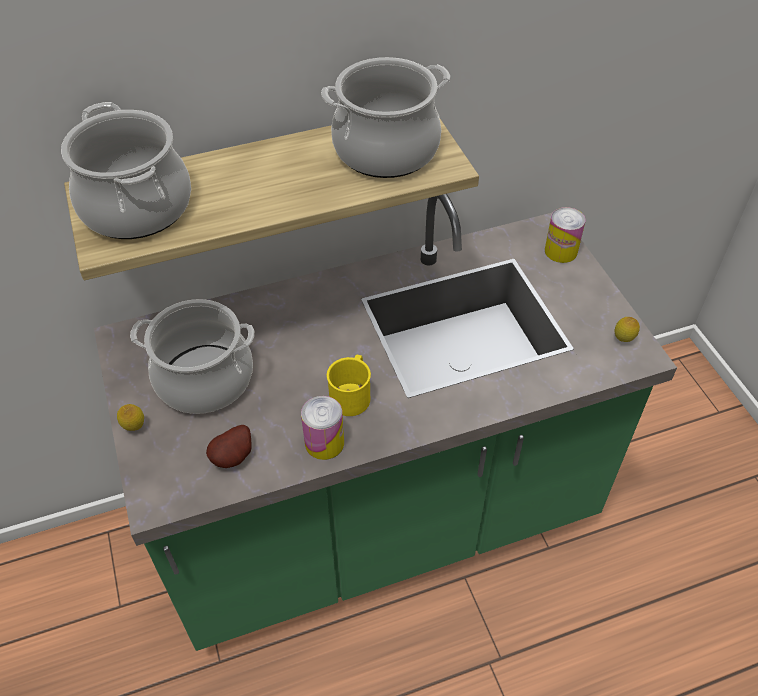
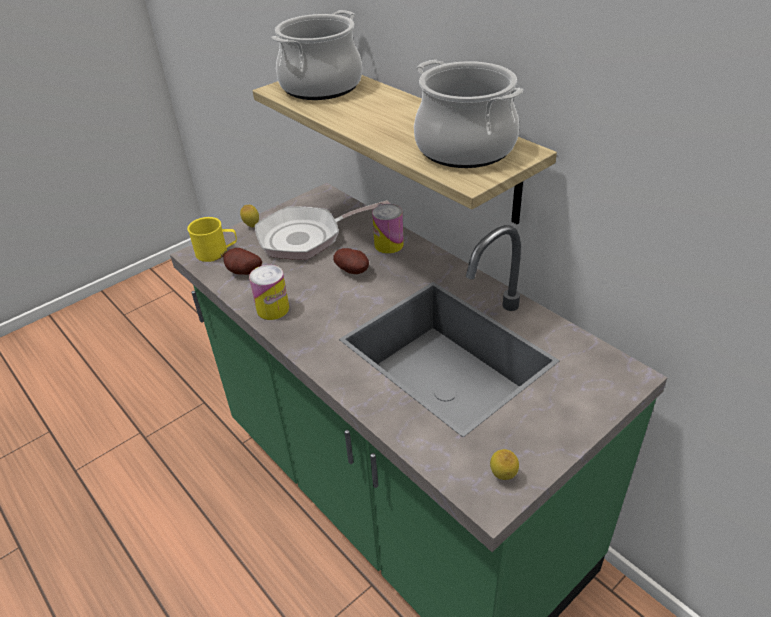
camera: 70 degrees right, 10 degrees down
cooking pot [130,299,254,414] -> frying pan [255,200,390,260]
yellow mug [327,355,371,416] -> yellow mug moved to [187,217,237,262]
can [545,207,585,263] -> can moved to [372,204,404,254]
none -> potato [333,248,369,274]

